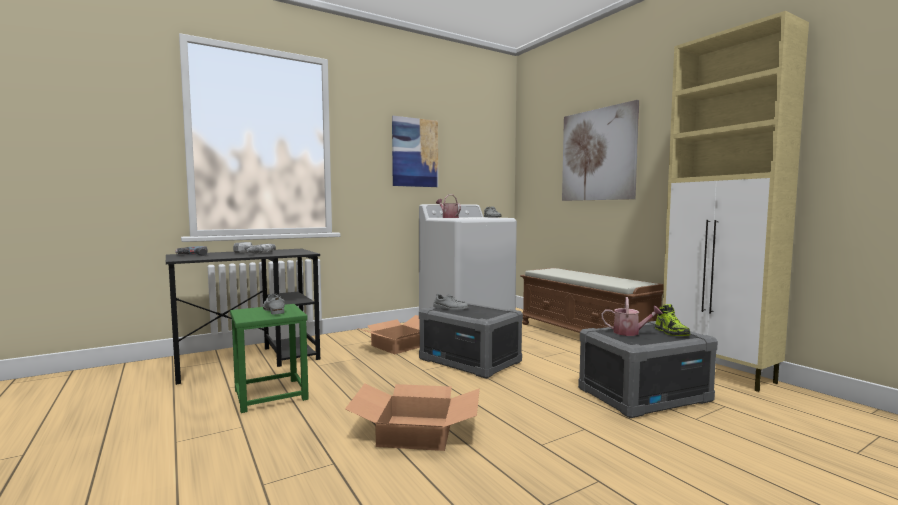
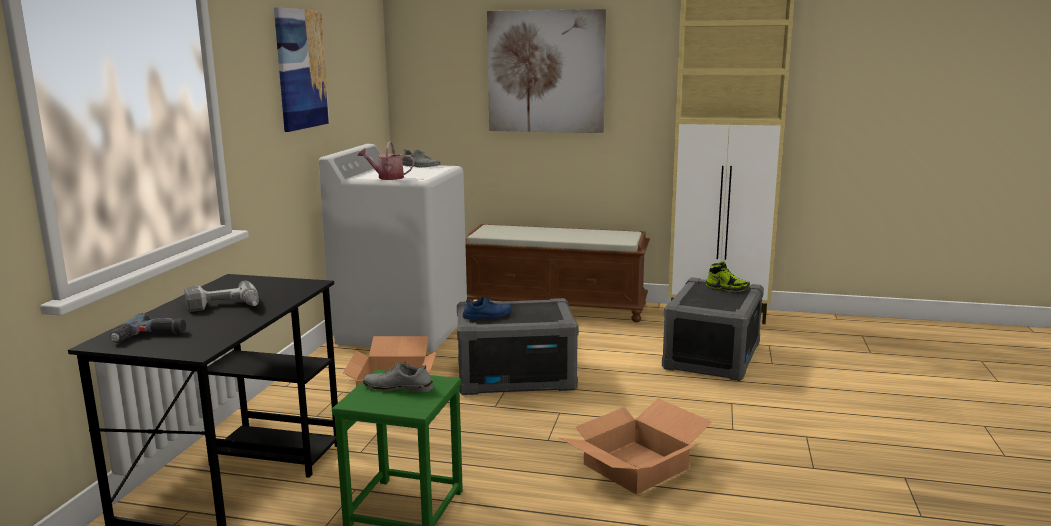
camera: 45 degrees left, 10 degrees up
grey shoe [433,294,469,310] -> blue shoe [463,297,512,320]
watering can [602,297,663,336] -> none

